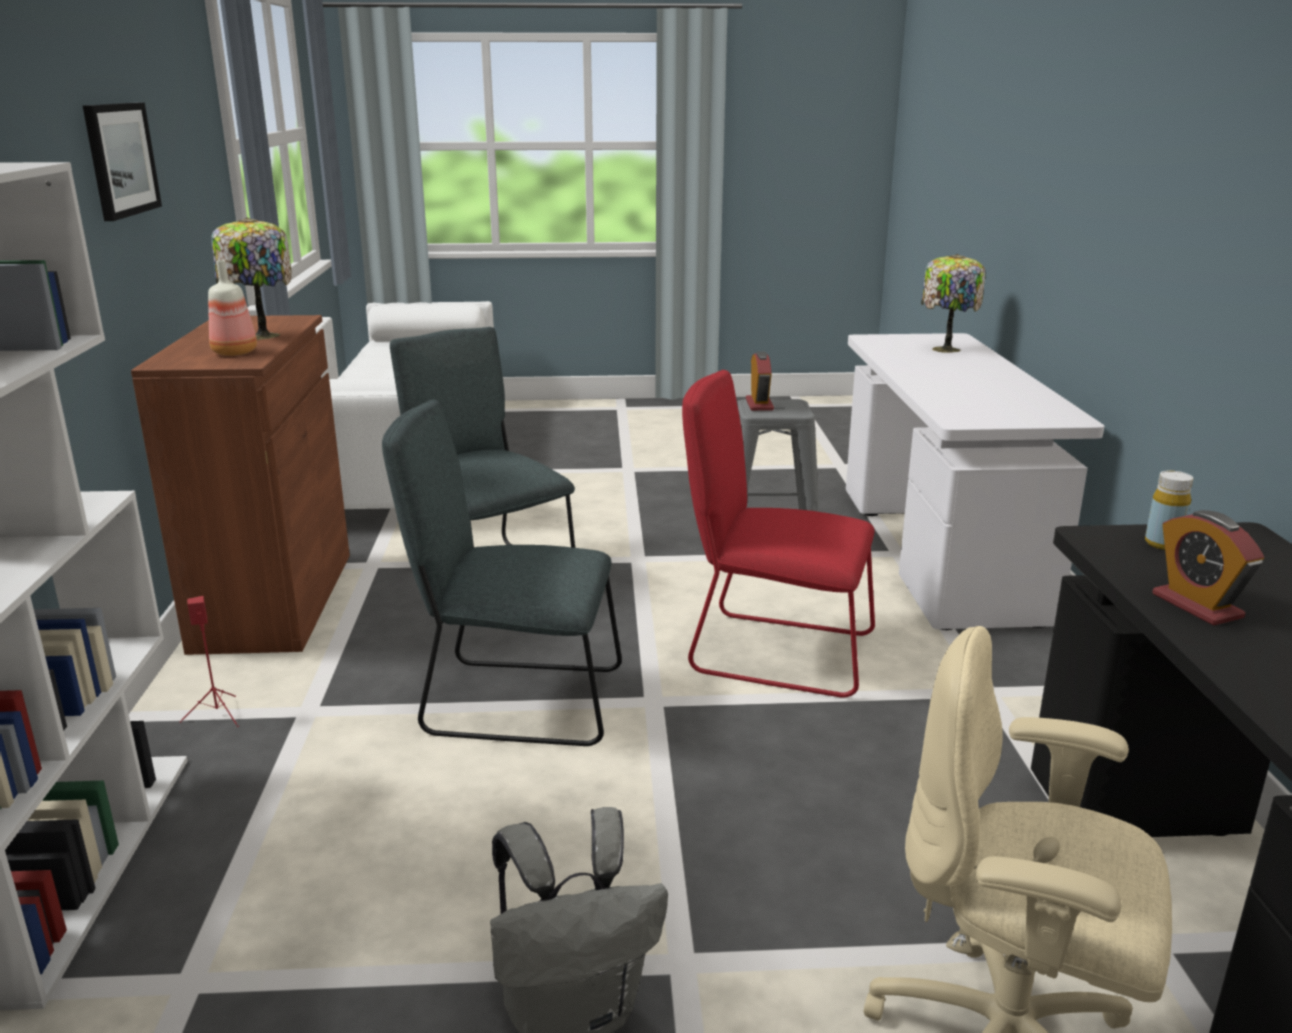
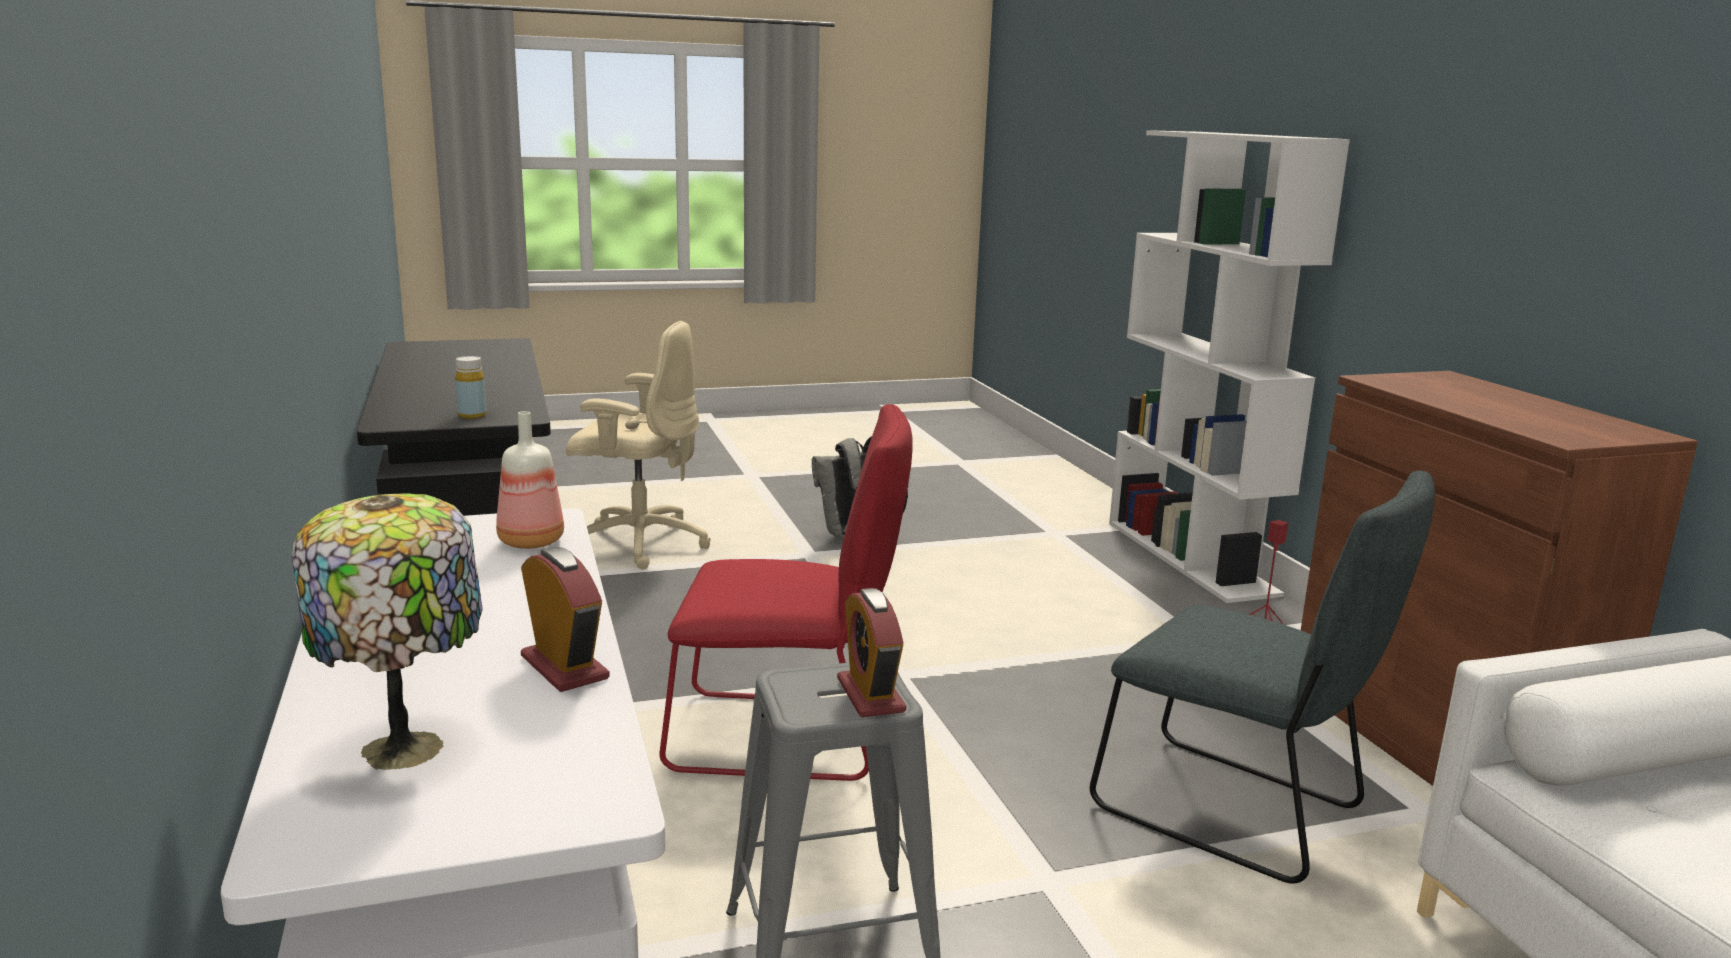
camera: 165 degrees right, 5 degrees down
picture [83,103,162,221] -> none
bottle [208,260,257,356] -> bottle moved to [496,411,564,549]
table lamp [211,217,292,340] -> none
grey chair [382,399,622,746] -> none
alarm clock [1152,510,1264,626] -> alarm clock moved to [521,547,610,692]

